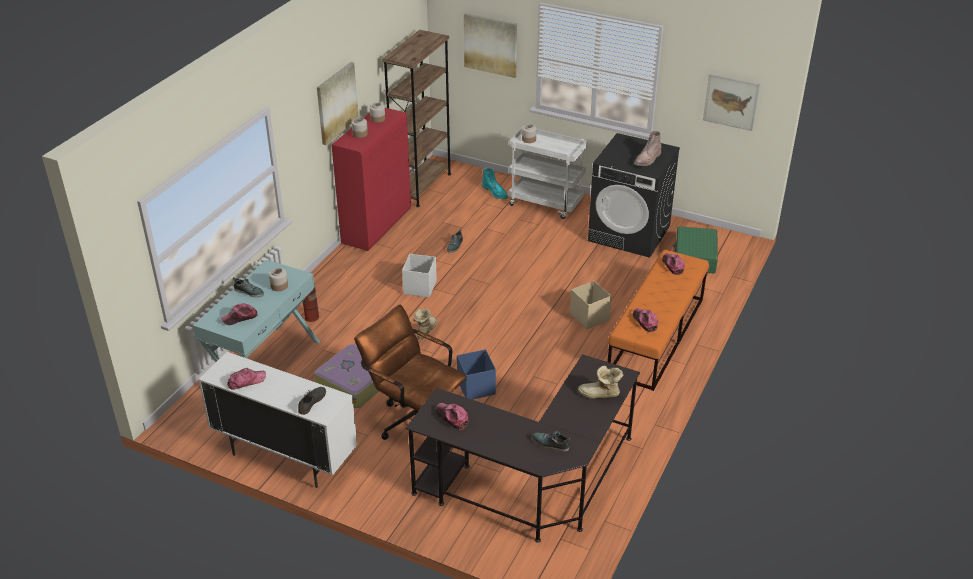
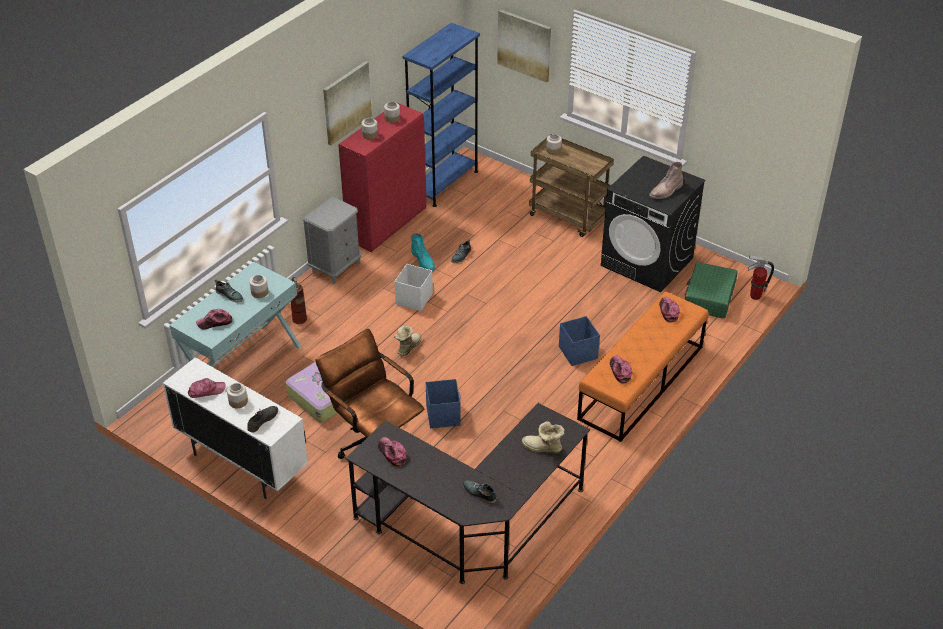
camera: 10 degrees right, 5 degrees up
brown bookcase [382,30,451,207] -> blue bookcase [402,23,480,207]
turquoise boot [482,168,508,199] -> turquoise boot moved to [411,233,435,271]
white cart [508,128,588,219] -> brown cart [529,134,614,237]
beige storage box [570,281,612,329] -> blue storage box [559,316,600,366]
picture [703,74,760,131] -> none
none -> jar [227,383,248,408]
none -> grey nightstand [303,197,361,284]
none -> fire extinguisher [747,255,774,300]

